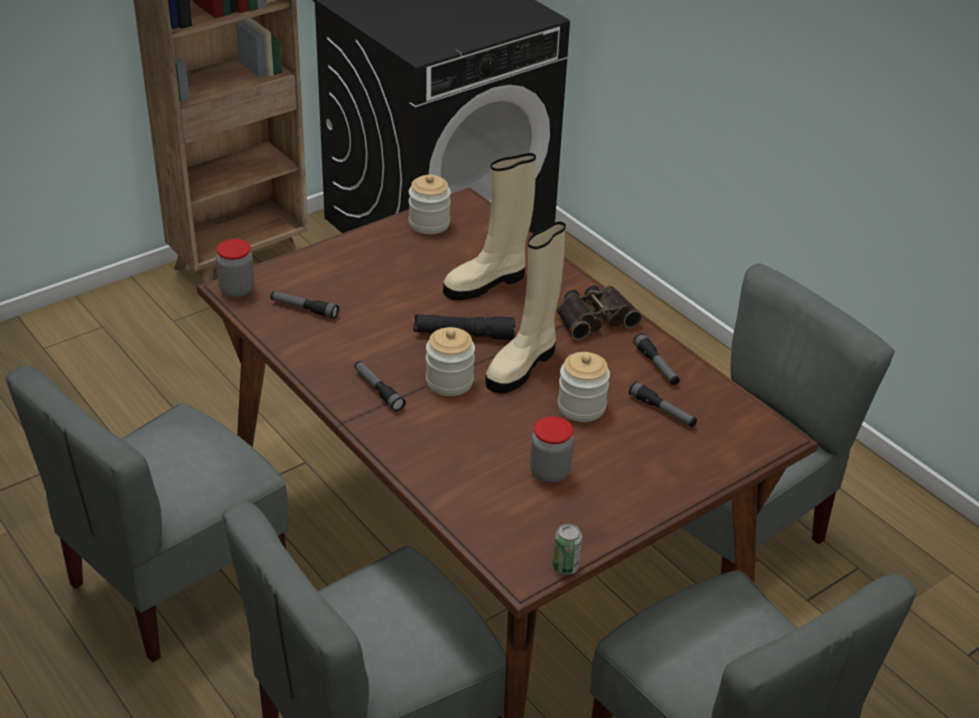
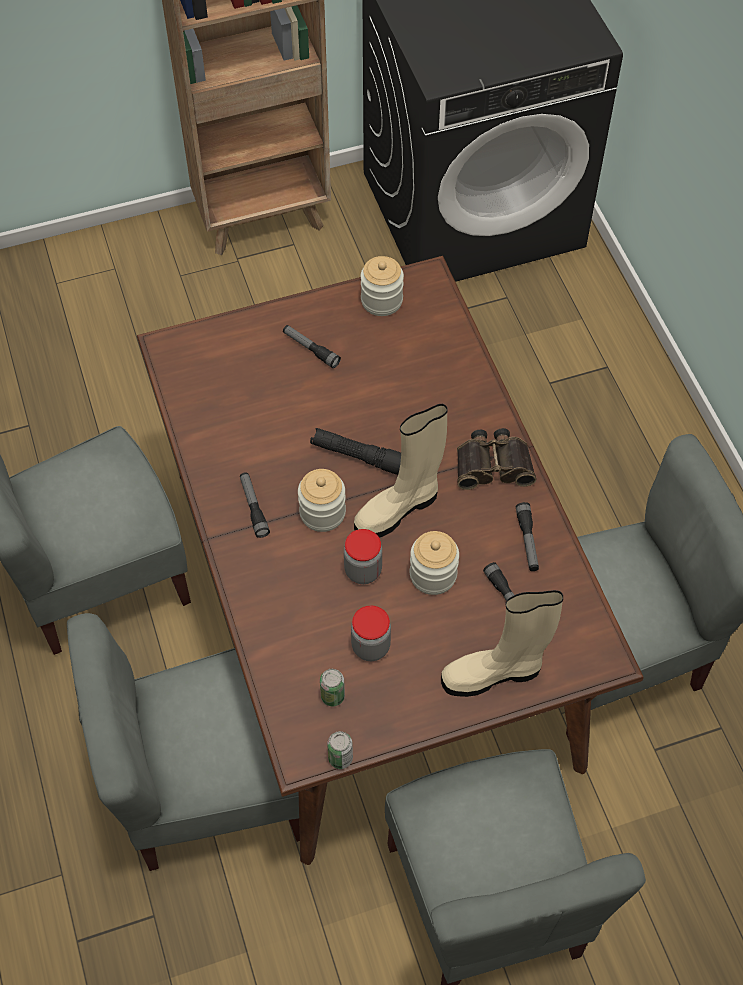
camera: 20 degrees right, 20 degrees up
jar [216,239,255,298] -> jar moved to [344,529,382,584]
flashlight [271,291,339,319] -> flashlight moved to [283,325,341,368]
beige boot [443,153,536,300] -> beige boot moved to [441,590,563,697]
none -> can [320,669,345,706]

